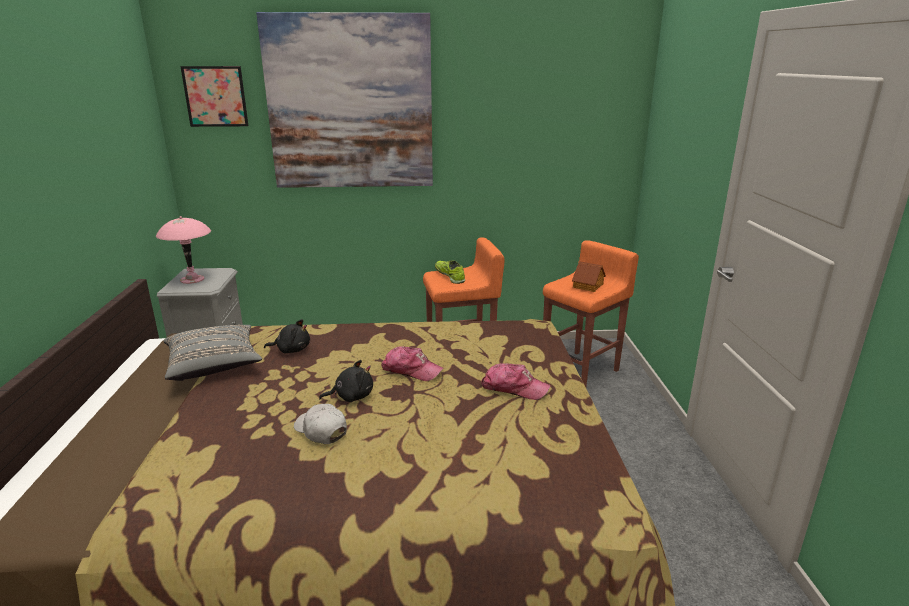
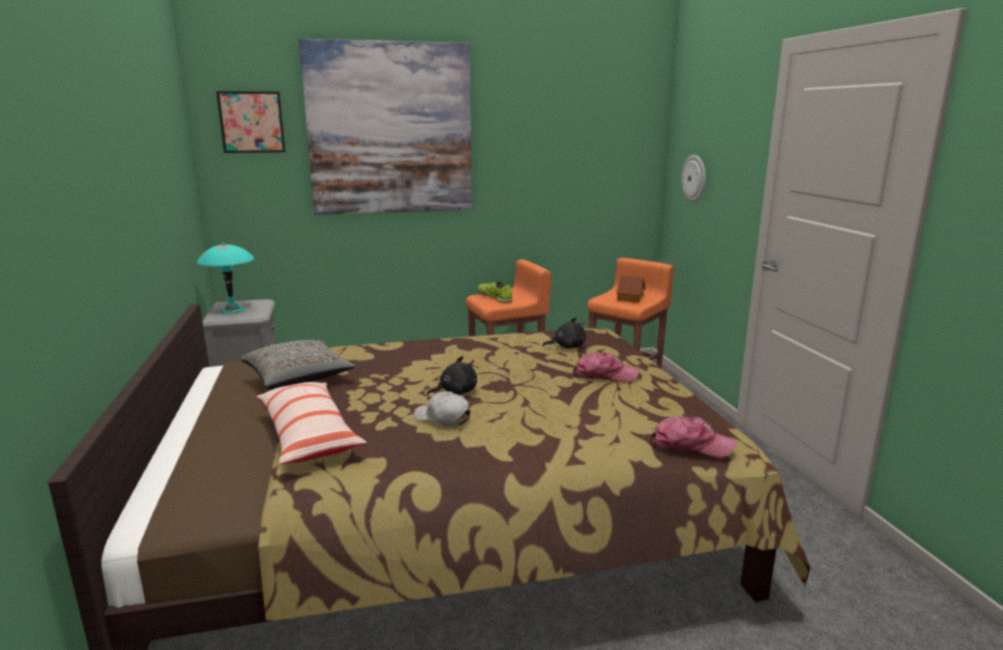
camera: 10 degrees left, 5 degrees down
pink table lamp [156,216,211,284] -> turquoise table lamp [197,242,254,314]
black plush toy [264,319,310,353] -> black plush toy moved to [542,318,586,349]
cap [381,346,444,381] -> cap moved to [649,416,736,457]
none -> pillow [256,382,367,464]
none -> wall clock [681,155,706,202]

